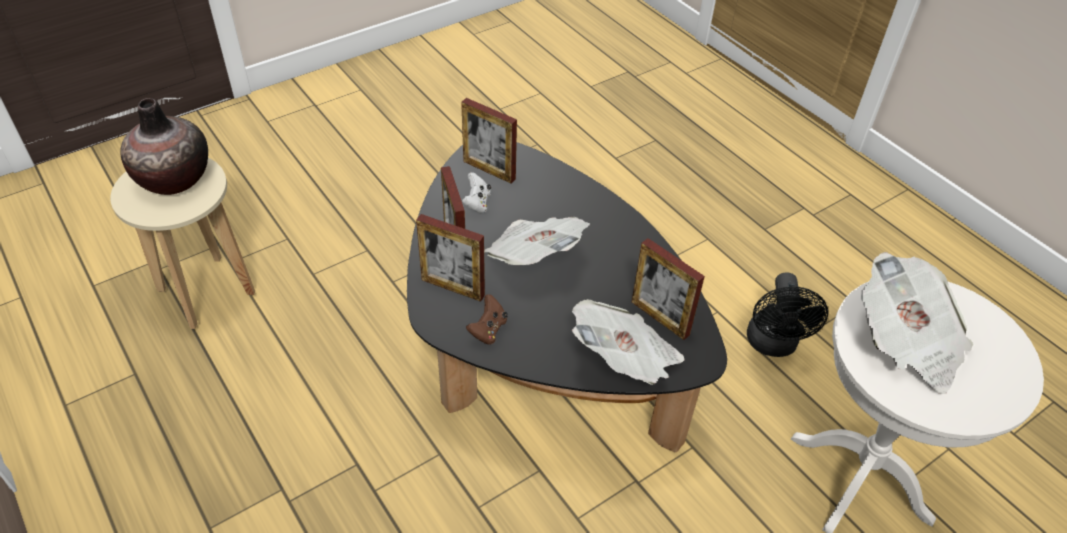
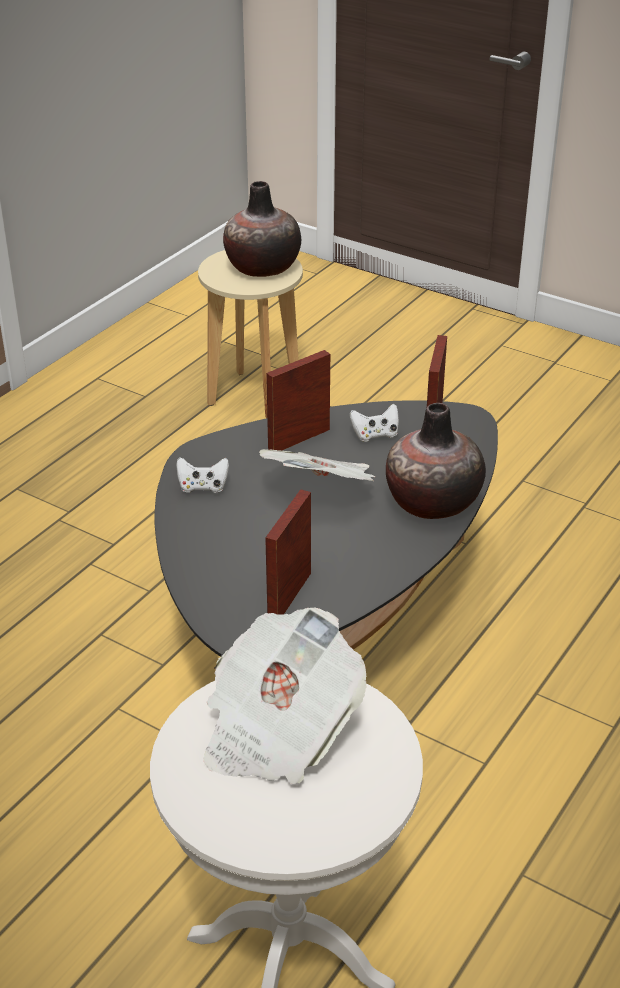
camera: 70 degrees right, 10 degrees down
picture frame [416,214,485,302] -> none
brown game controller [466,294,508,345] -> white game controller [176,457,229,493]
newspaper [572,299,685,385] -> none
black fan [747,272,828,357] -> none
none -> vase [386,403,486,519]

